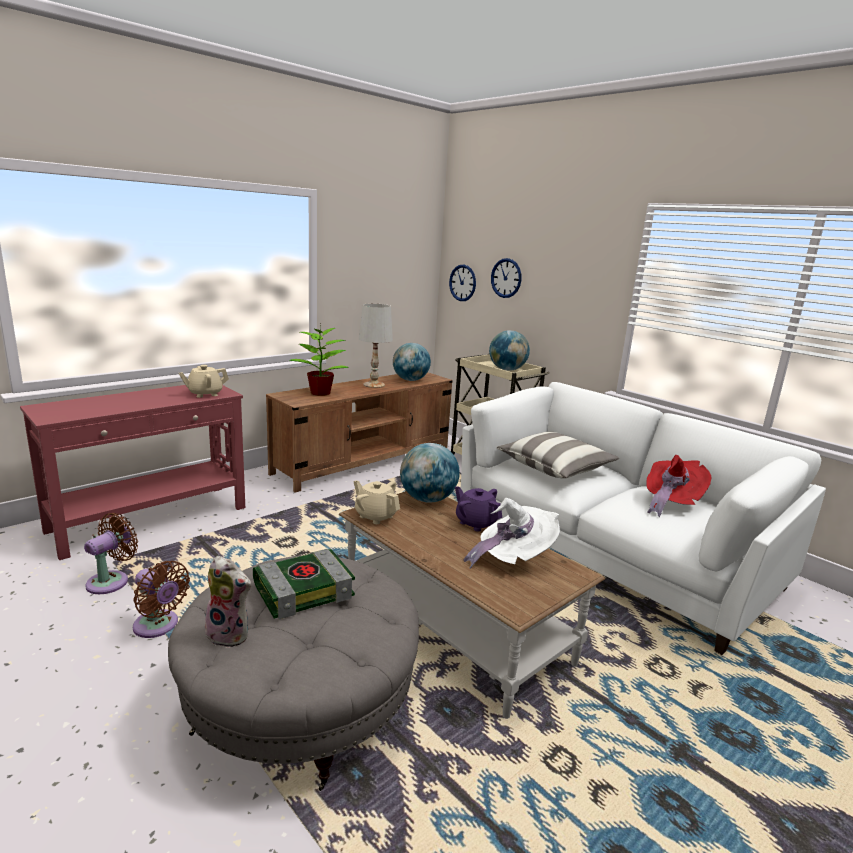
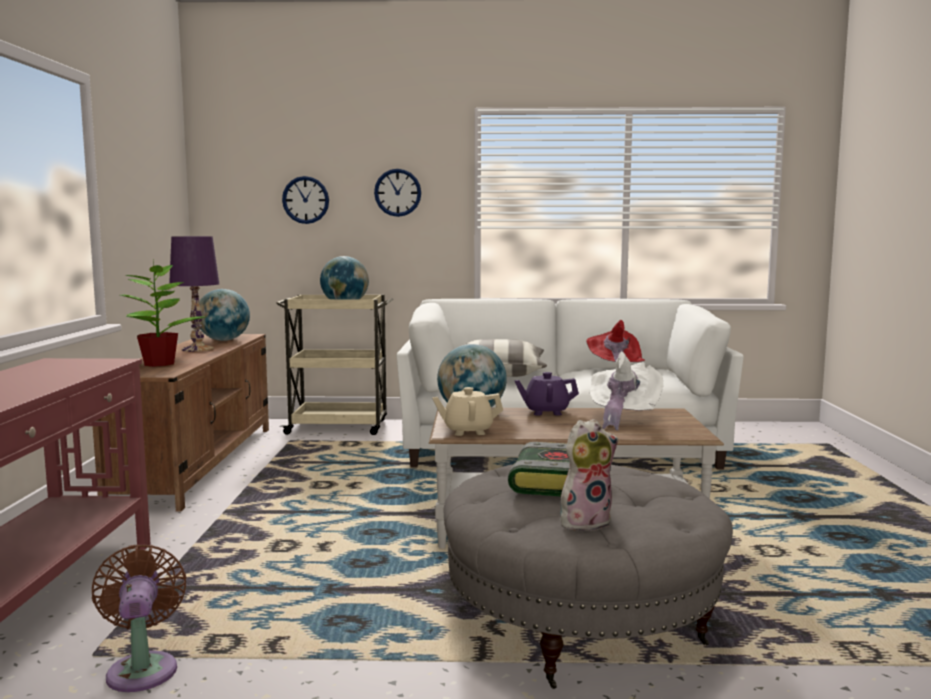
camera: 45 degrees left, 10 degrees down
brown fan [133,561,190,638] -> none
beige teapot [179,365,229,398] -> none
white table lamp [359,303,393,388] -> purple table lamp [169,236,219,352]
wall clock [449,265,476,301] -> wall clock moved to [374,169,421,217]

